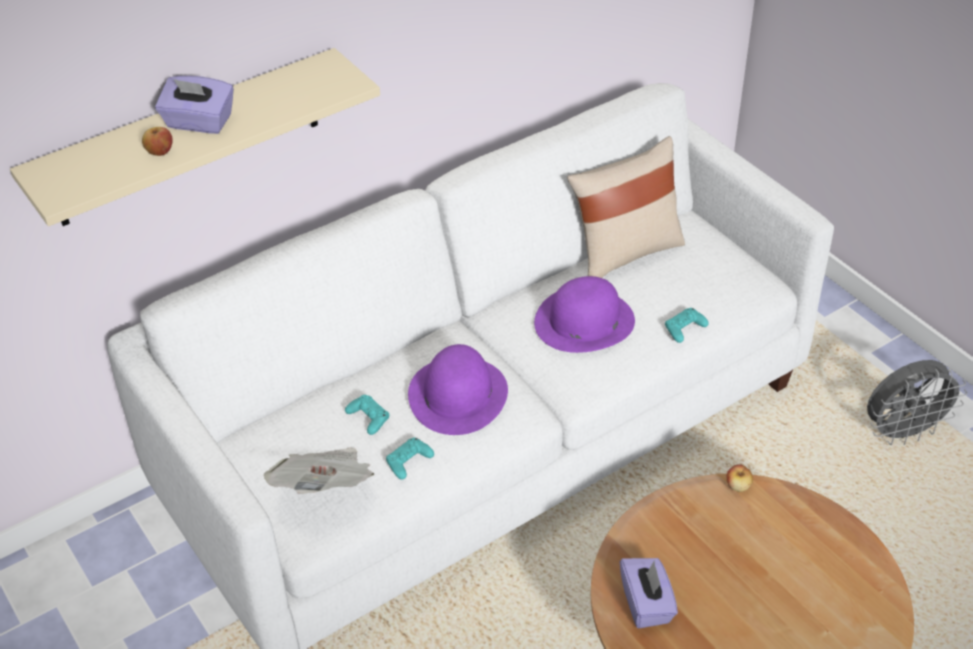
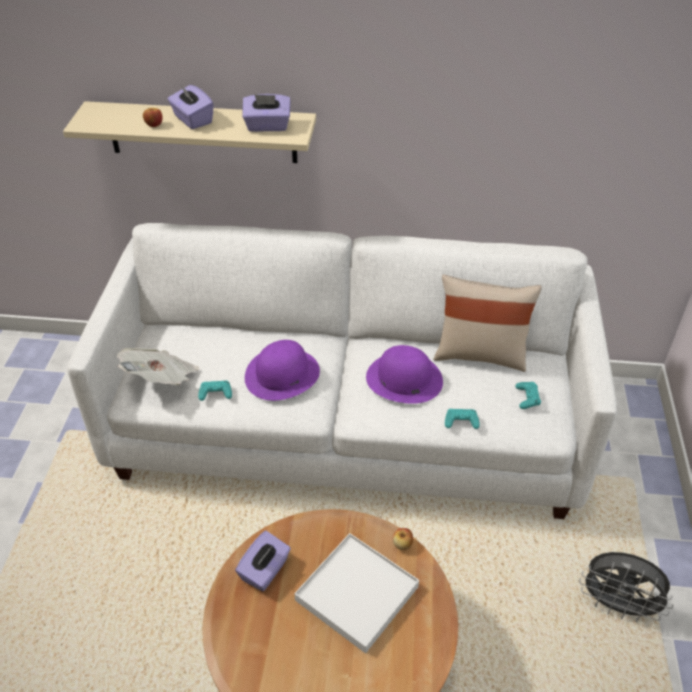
camera: 40 degrees right, 0 degrees up
turquoise game controller [345,395,389,435] -> turquoise game controller moved to [515,382,541,409]
none -> purple tissue box [242,94,291,132]
none -> white tray [294,533,419,653]

